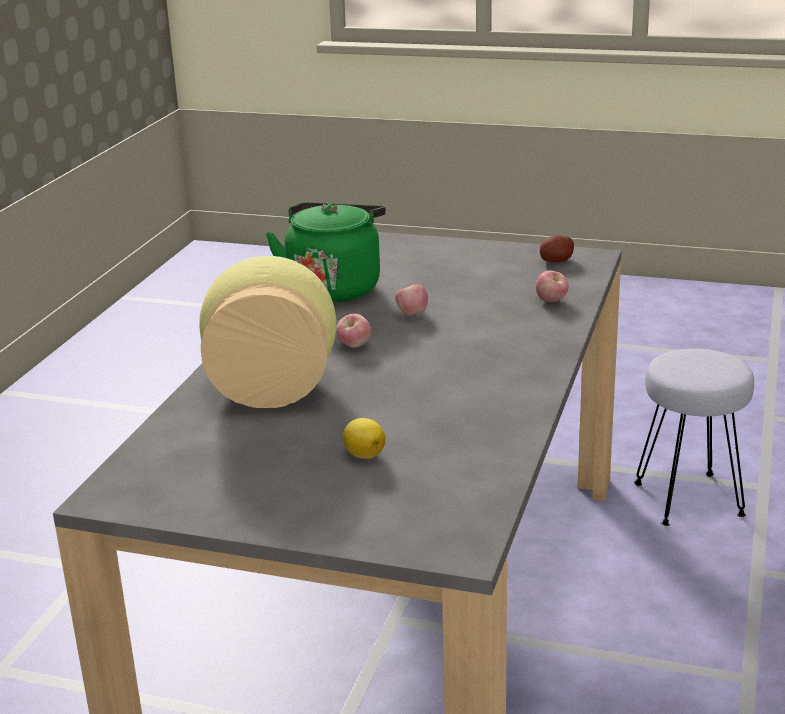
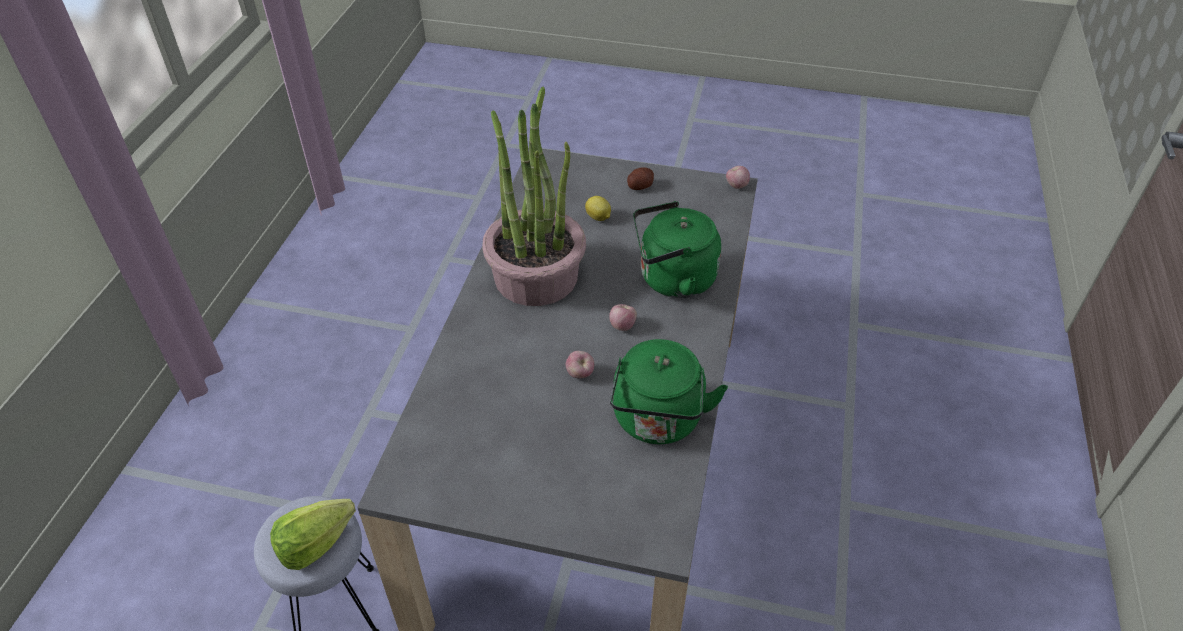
camera: 175 degrees right, 20 degrees up
vase [199,256,336,408] -> green kettle [633,201,721,298]
apple [536,270,569,302] -> apple moved to [726,166,750,189]
potato [540,235,574,262] -> potato moved to [627,167,654,190]
none -> lettuce [270,499,356,570]
none -> potted plant [482,86,586,306]

